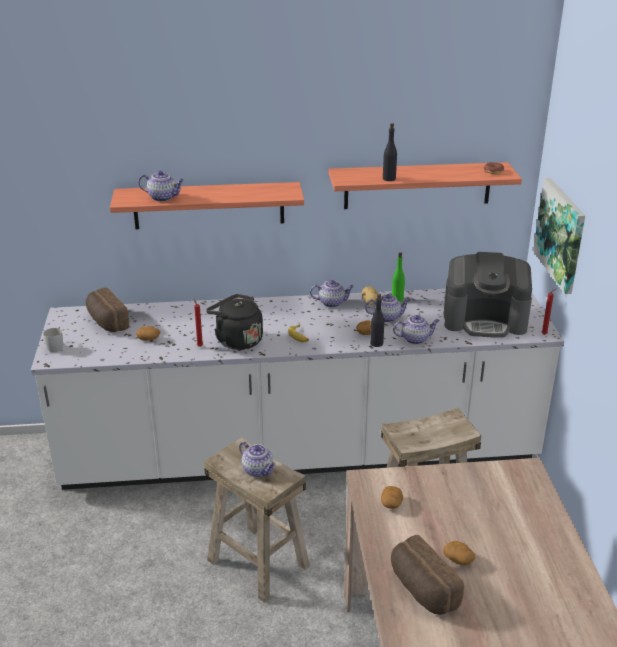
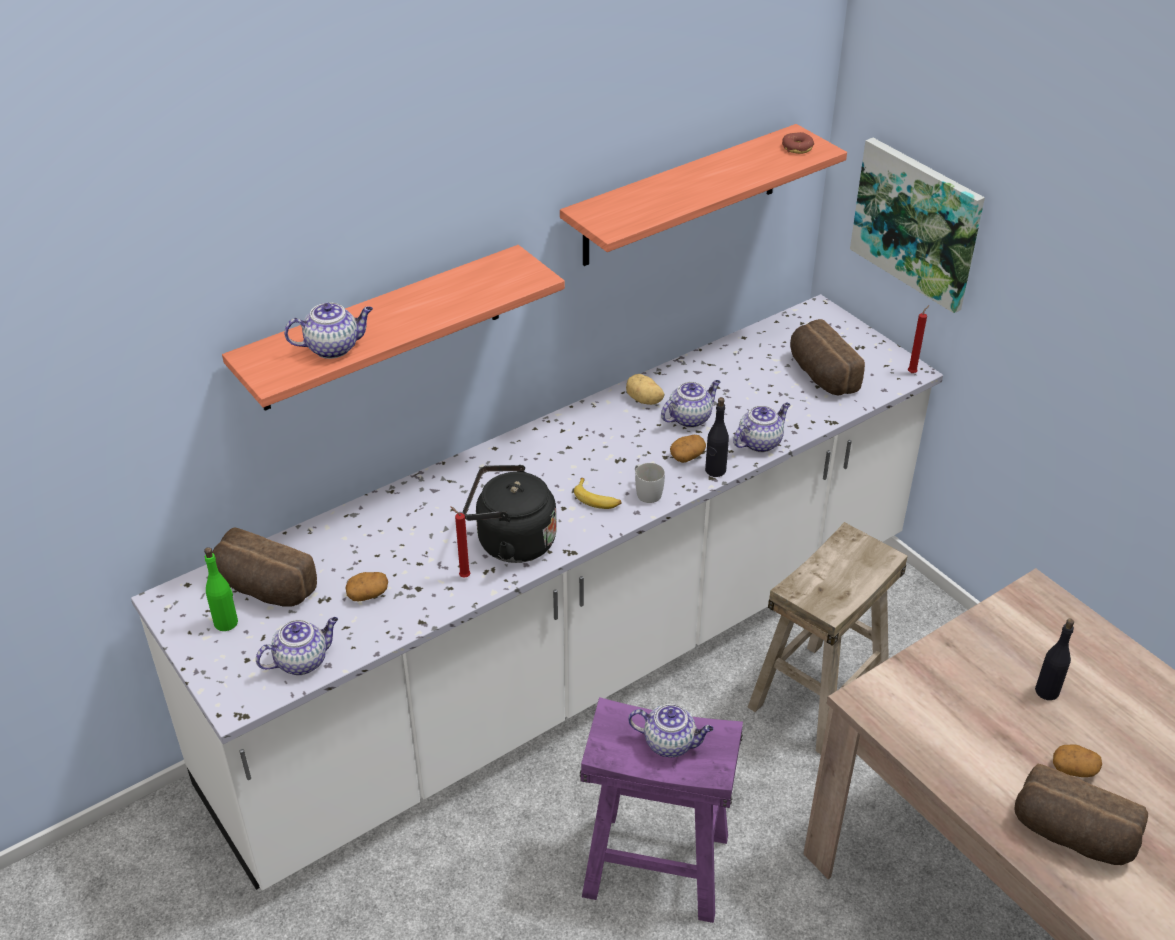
camera: 30 degrees left, 10 degrees up
white mug [43,328,63,352] -> white mug moved to [635,463,665,503]
beige stool [204,437,310,603] -> purple stool [580,697,743,923]
teapot [310,280,354,307] -> teapot moved to [256,617,338,675]
potato [381,486,403,509] -> none
black bottle [383,123,397,181] -> black bottle moved to [1035,619,1074,700]
green bottle [392,252,405,302] -> green bottle moved to [204,547,238,631]
coffee machine [444,252,532,338] -> bread [790,319,865,396]

